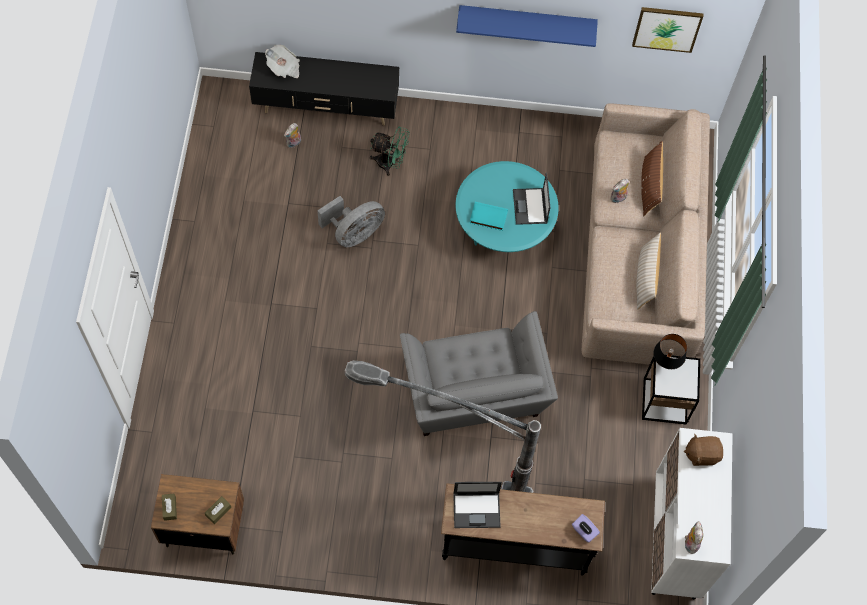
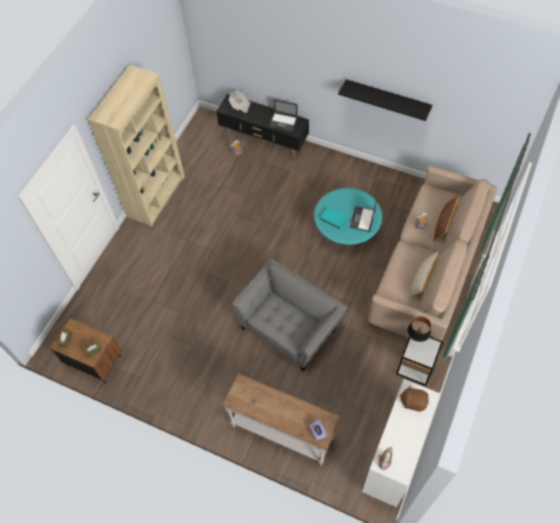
camera: 25 degrees right, 5 degrees down
grey fan [317,196,385,247] -> none
floor lamp [345,361,541,493] -> none
green fan [370,127,410,176] -> none
grey armchair [400,311,558,436] -> grey armchair turned 150 degrees counterclockwise [232,259,347,372]
black console table [441,483,605,575] -> white console table [222,373,340,466]
laptop [453,482,502,528] -> laptop moved to [269,99,298,132]
blue shelf [456,5,598,47] -> black shelf [338,79,432,121]
picture [632,7,703,53] -> none
none -> beige bookcase [88,65,185,226]

